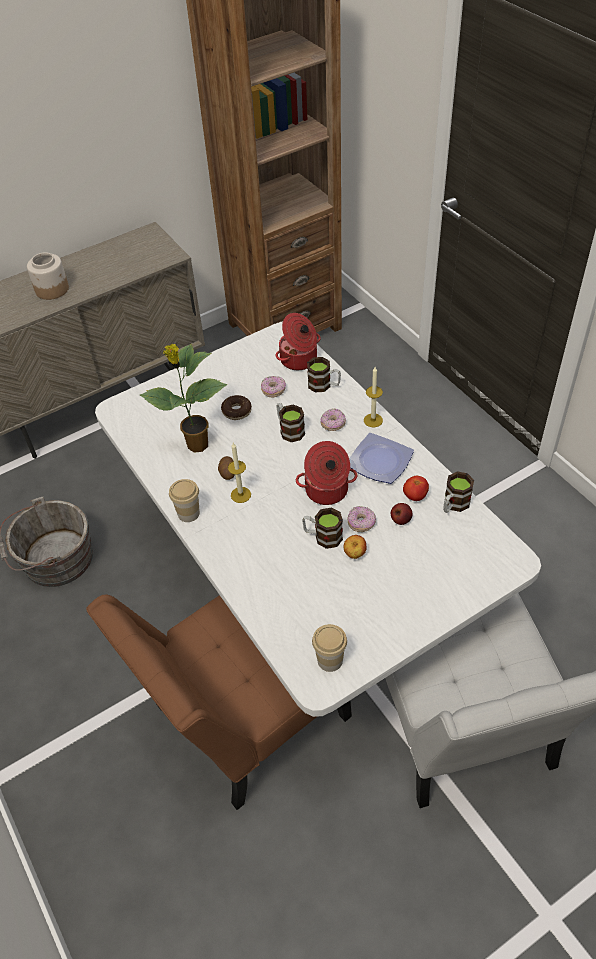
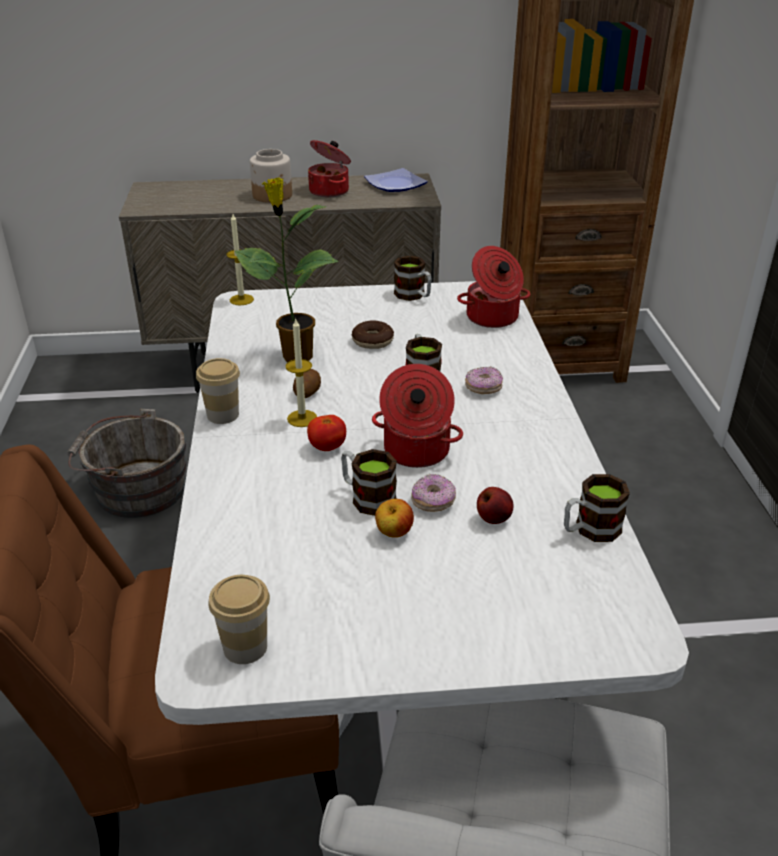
camera: 25 degrees right, 15 degrees down
donut [261,376,286,398] -> none
mug [307,357,341,393] -> mug moved to [394,256,432,301]
plate [349,433,414,484] -> plate moved to [364,168,428,192]
candle [364,367,383,427] -> candle moved to [226,214,254,305]
tomato [403,476,429,501] -> tomato moved to [307,415,346,451]
none -> cooking pot [308,140,351,197]

